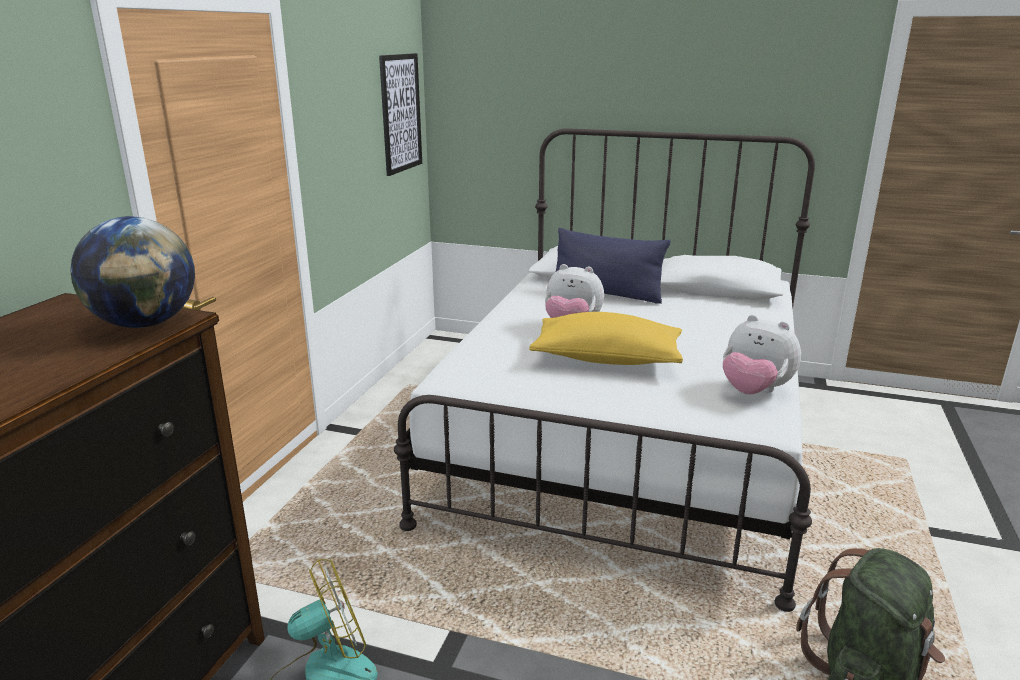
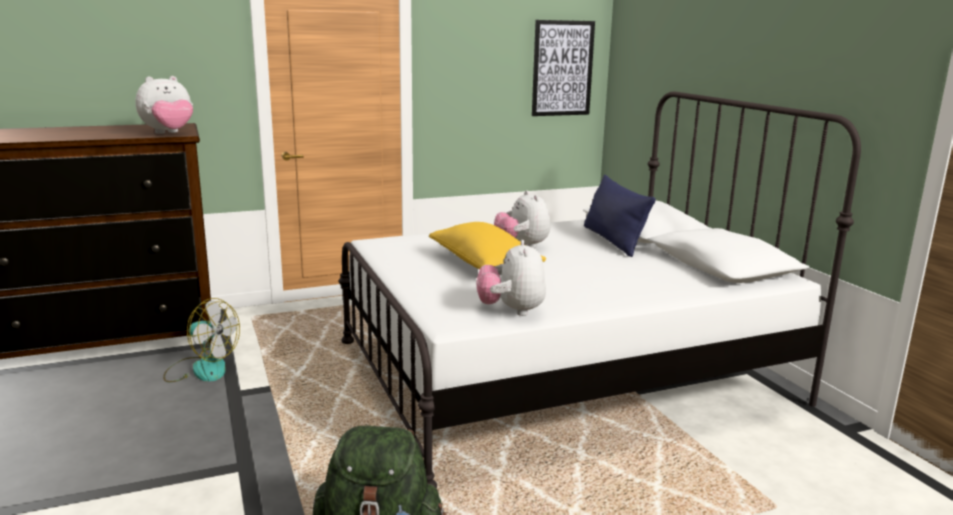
camera: 50 degrees right, 5 degrees down
globe [71,216,195,328] -> plush toy [135,76,193,134]

